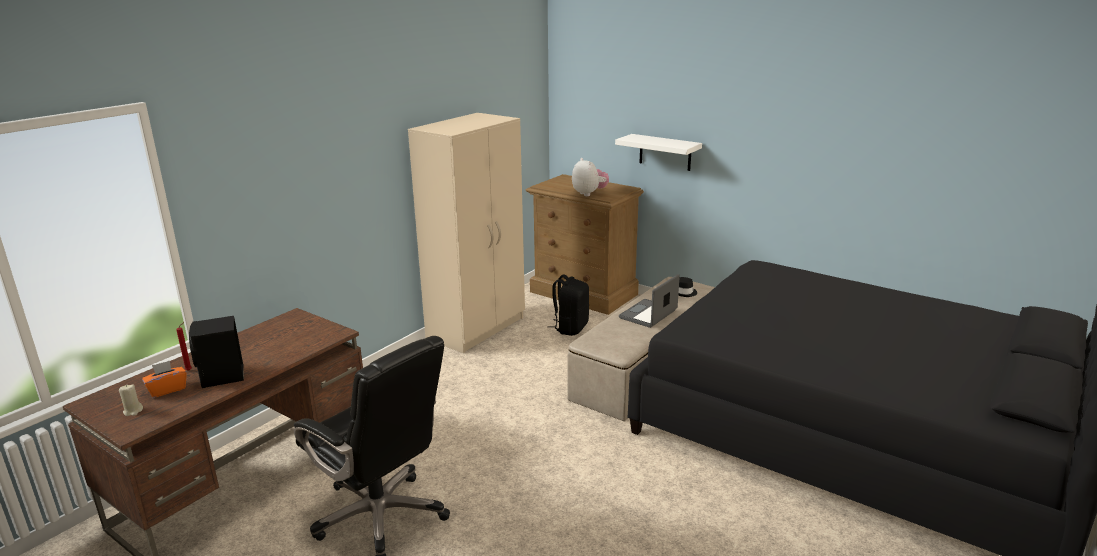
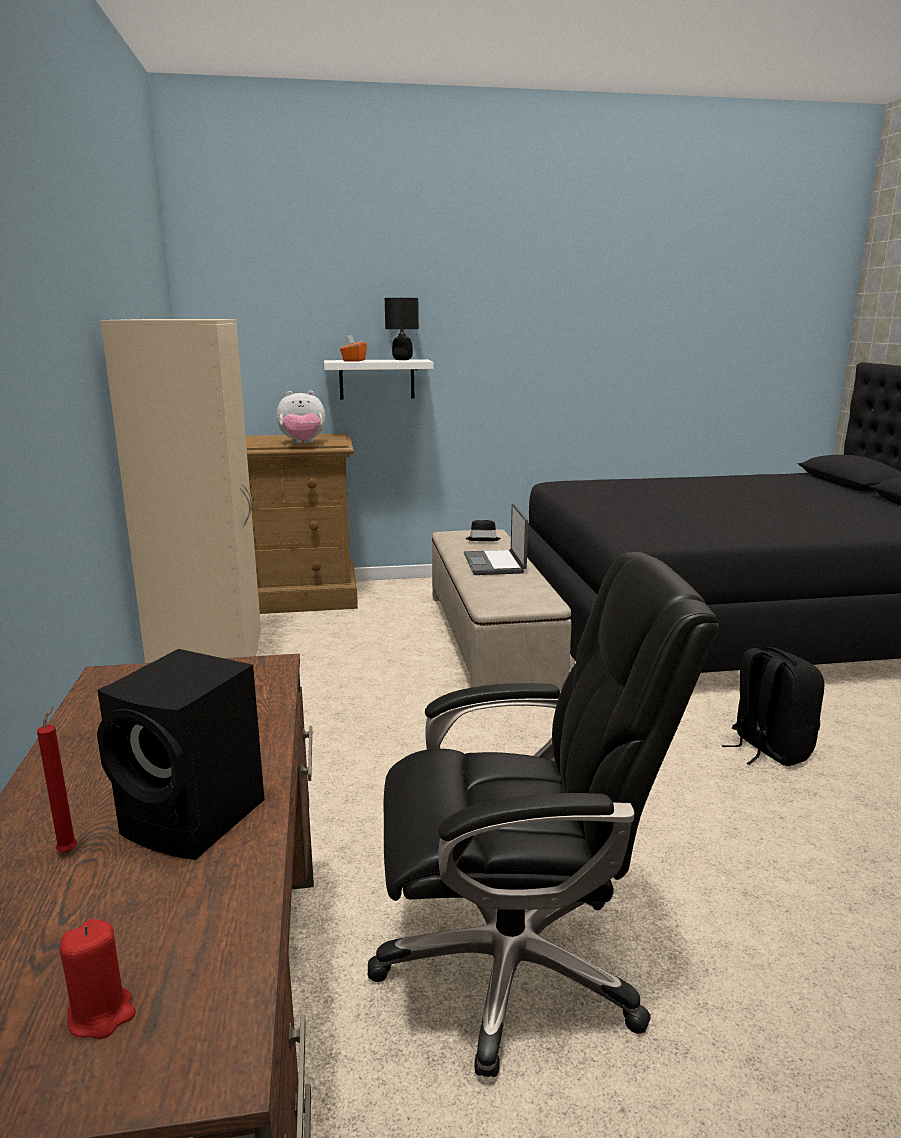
camera: 45 degrees left, 5 degrees down
beige candle [119,384,143,416] -> red candle [60,919,136,1039]
orange tissue box [142,360,187,398] -> orange tissue box moved to [340,335,367,362]
black backpack [547,275,589,336] -> black backpack moved to [722,647,824,766]
plush toy [572,158,609,196] -> plush toy turned 150 degrees clockwise [276,391,326,443]
none -> black table lamp [385,297,419,360]

